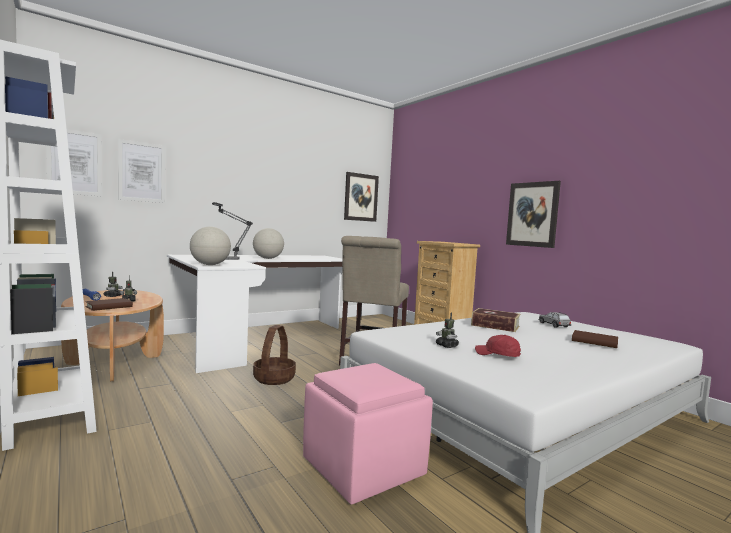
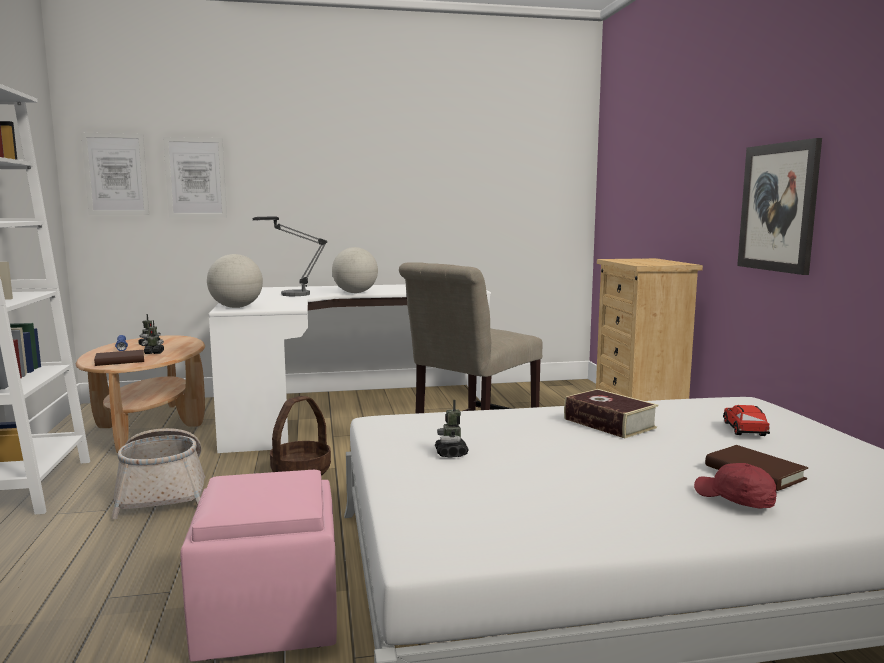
camera: 25 degrees right, 5 degrees up
picture [344,172,379,222] -> none
red cap [475,335,521,357] -> red cap moved to [694,463,777,509]
grey toy car [538,312,571,328] -> red toy car [723,405,770,436]
none -> basket [111,428,205,519]

